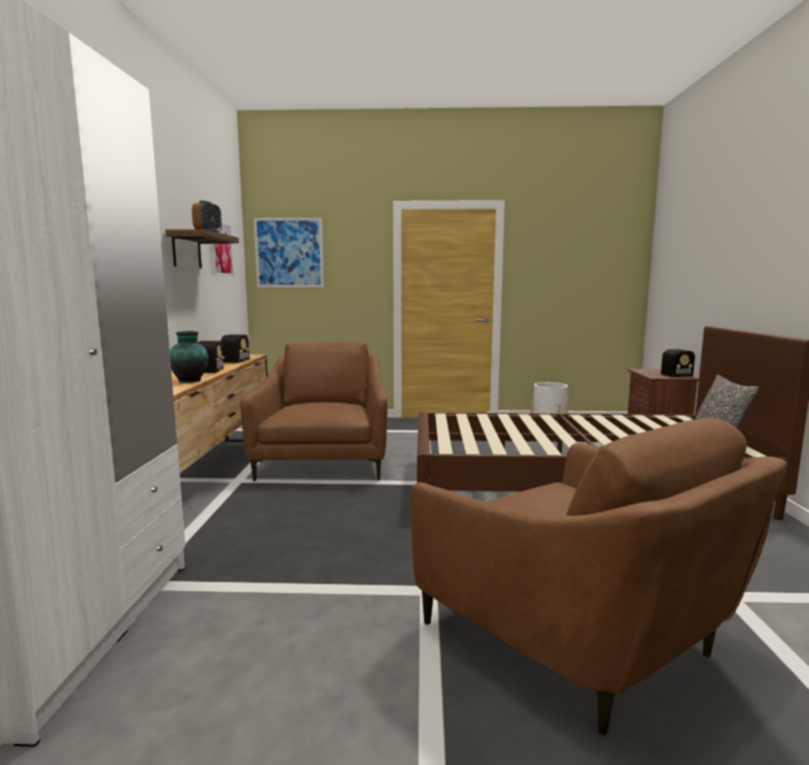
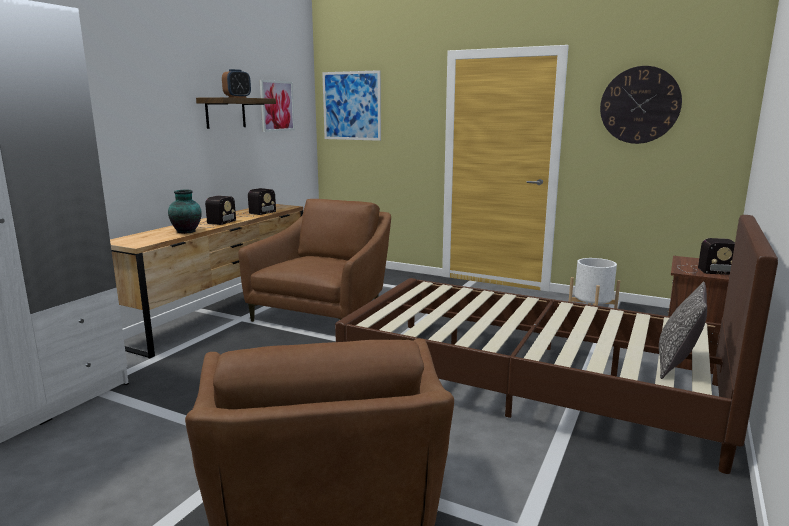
camera: 25 degrees right, 5 degrees up
none -> wall clock [600,66,682,144]

